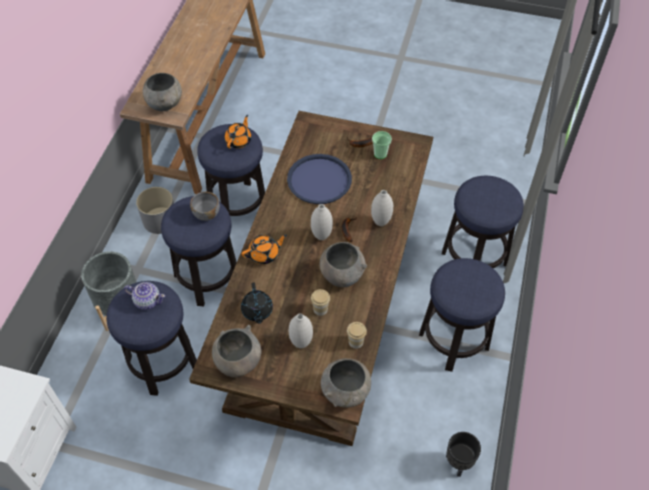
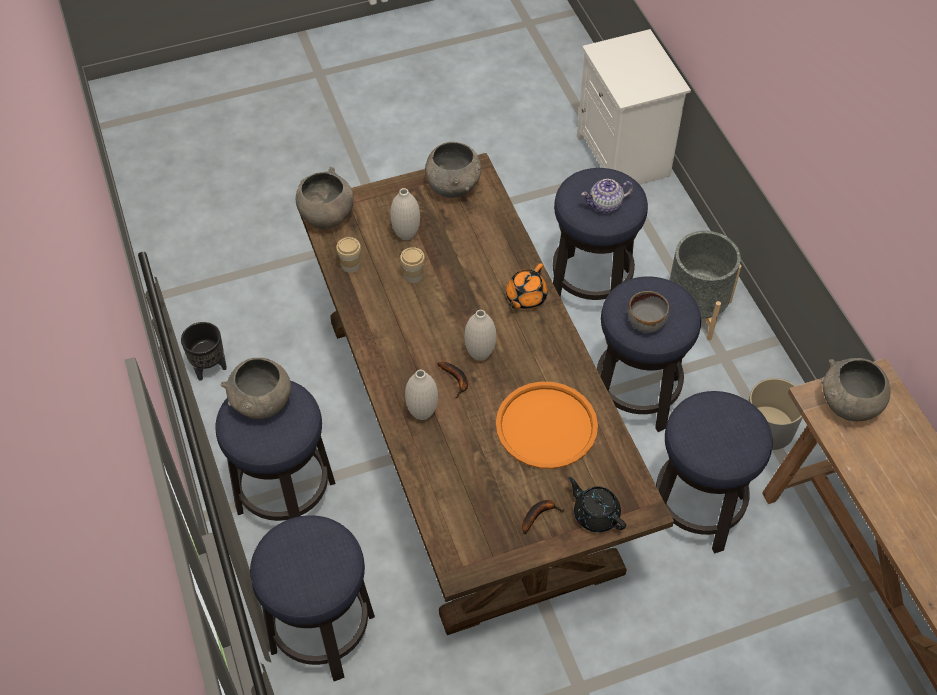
camera: 145 degrees right, 0 degrees up
orange teapot [225,115,251,149] -> none
black teapot [241,282,273,324] -> black teapot moved to [568,477,626,532]
blue tray [287,154,352,204] -> orange tray [496,382,598,469]
grey bowl [320,242,367,287] -> grey bowl moved to [221,358,291,419]
cup [372,131,392,159] -> none

